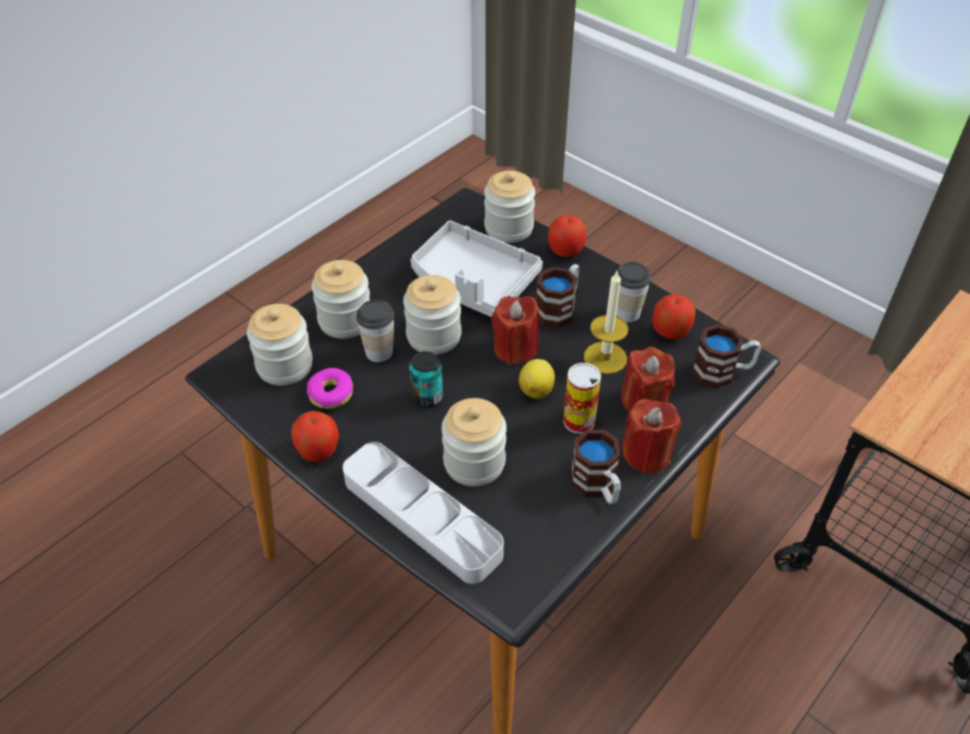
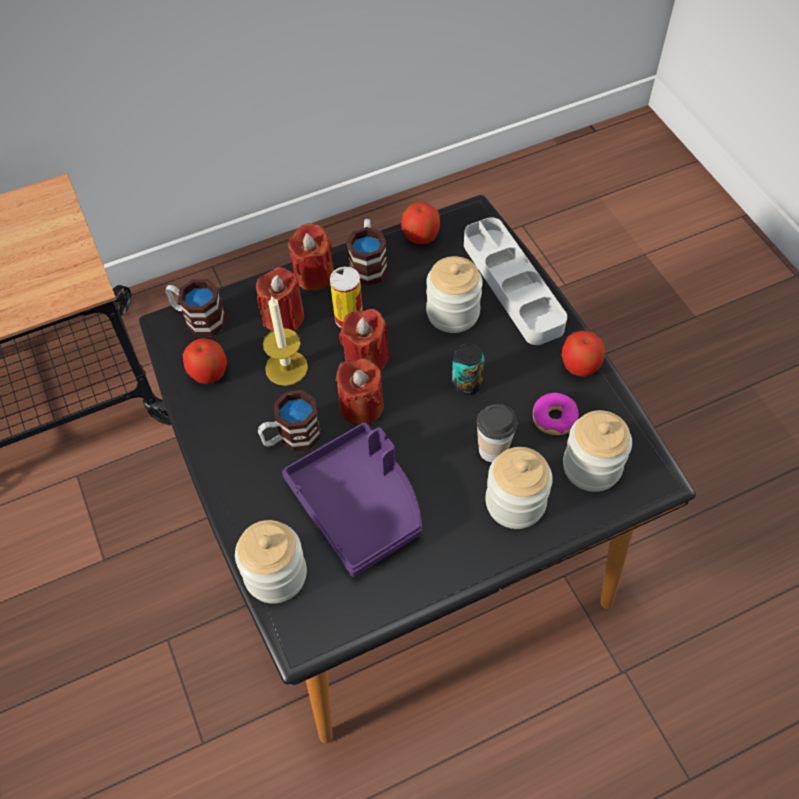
camera: 155 degrees left, 10 degrees up
jar [403,275,462,355] -> none
grey tray [410,221,543,317] -> purple tray [282,423,422,577]
lemon [519,359,555,399] -> red candle [339,309,390,371]
apple [548,215,586,257] -> apple moved to [401,202,440,244]
cup [614,262,651,323] -> none

